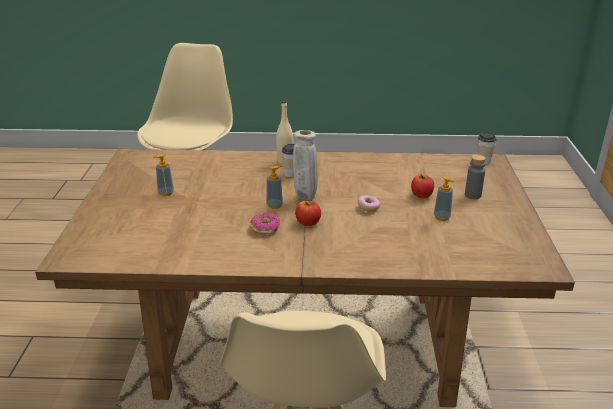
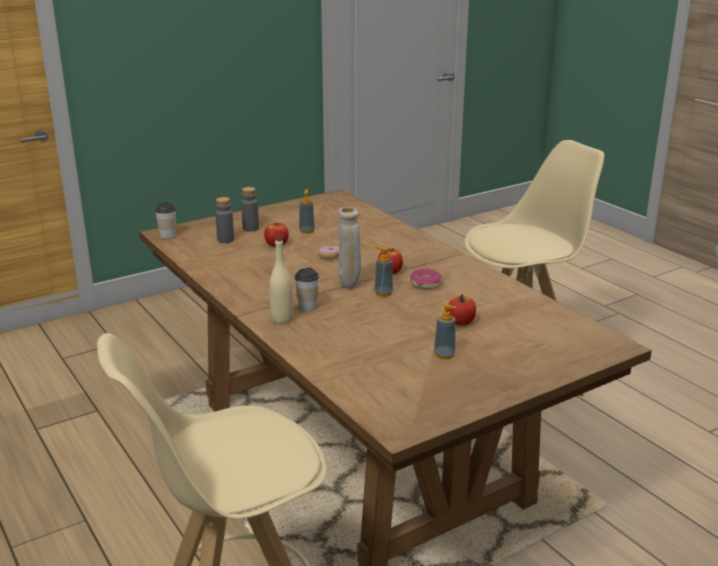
camera: 125 degrees left, 5 degrees down
none -> grey bottle [215,197,234,243]
none -> apple [448,295,476,326]

